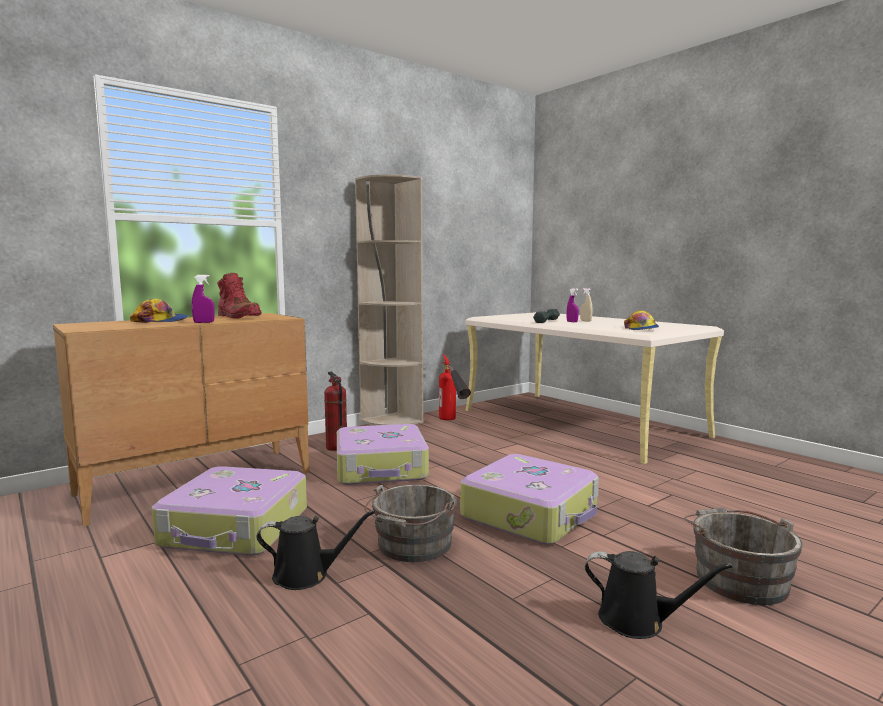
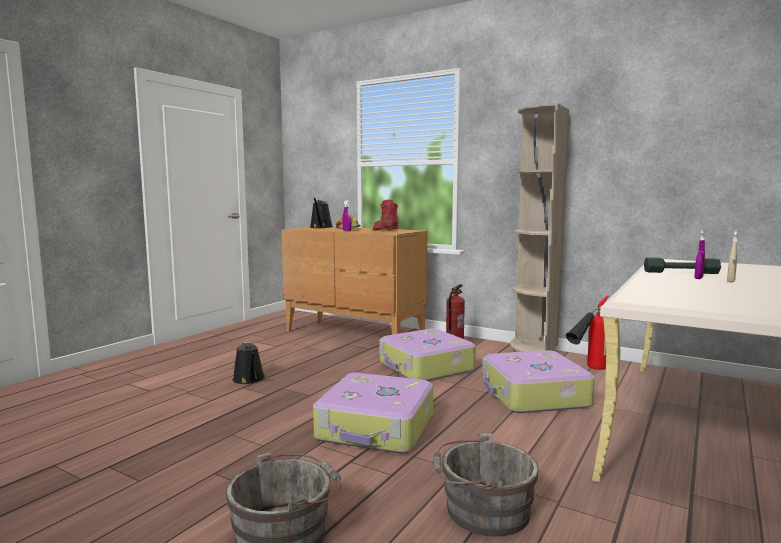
camera: 70 degrees right, 0 degrees up
suitcase [152,466,307,556] -> suitcase moved to [482,350,595,413]
grey bucket [364,484,457,562] -> grey bucket moved to [433,433,539,537]
black watering can [585,551,733,639] -> black watering can moved to [310,198,333,228]
cap [624,311,659,330] -> none

